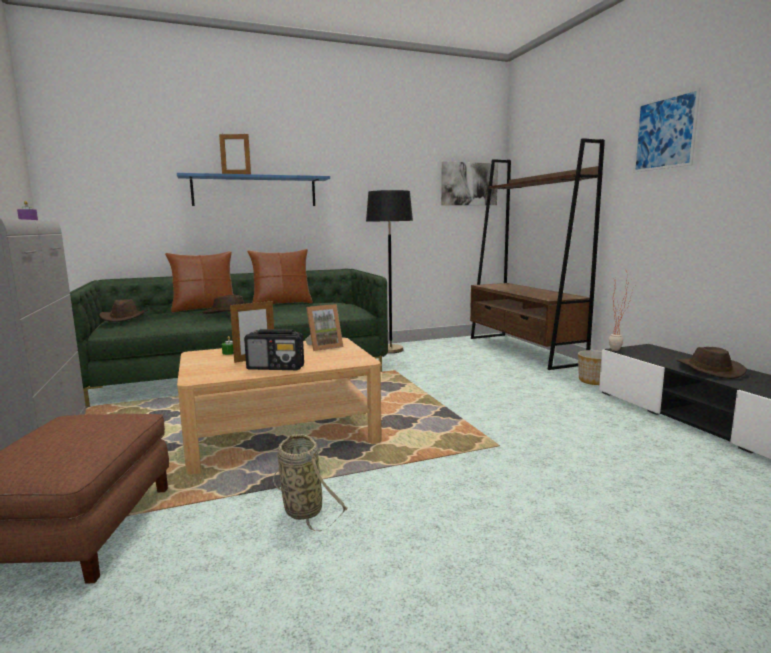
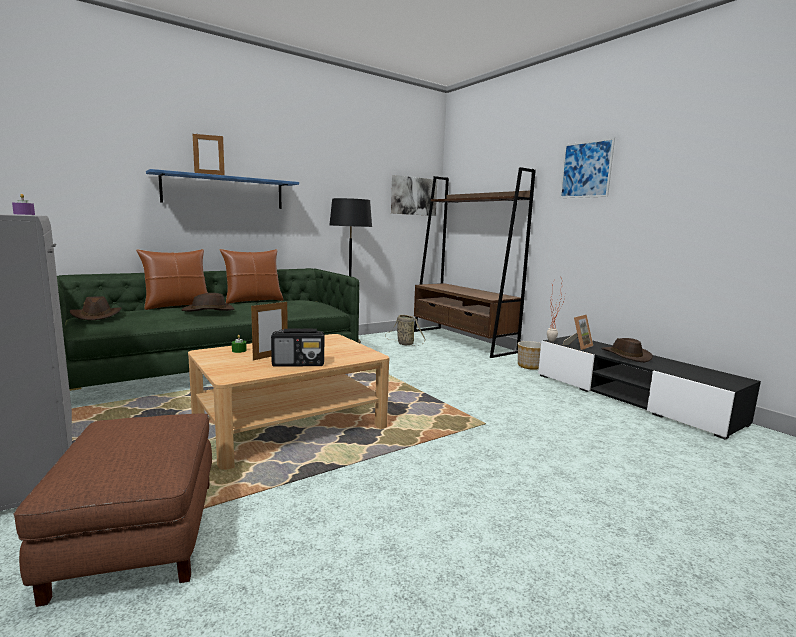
camera: 15 degrees left, 0 degrees up
basket [273,434,348,531] -> basket moved to [385,315,426,346]
picture frame [305,304,344,351] -> picture frame moved to [563,315,593,350]

